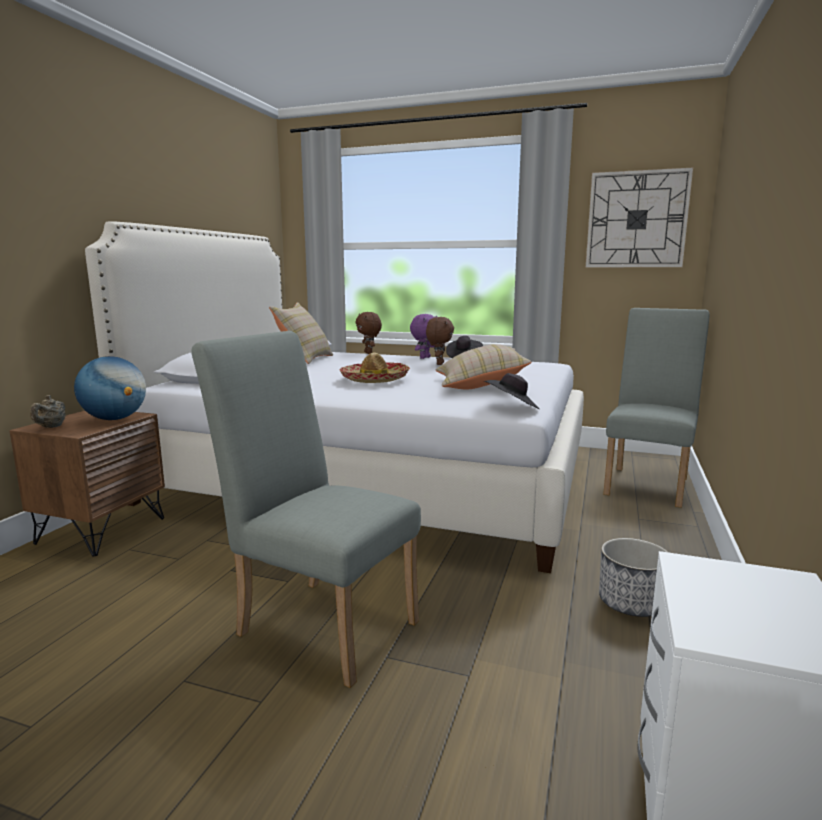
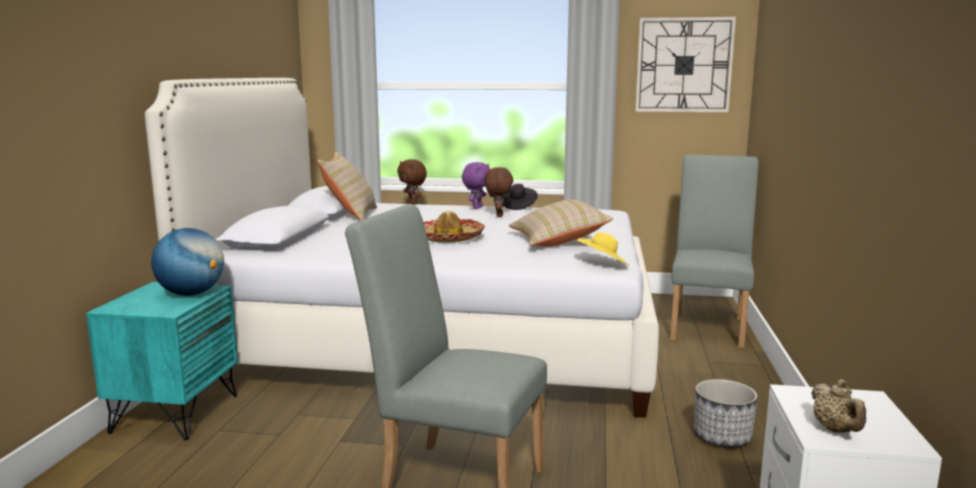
camera: 10 degrees left, 0 degrees up
brown nightstand [9,411,165,557] -> turquoise nightstand [86,282,238,440]
beige teapot [30,395,66,428] -> beige teapot moved to [811,379,866,432]
black hat [485,373,539,409] -> yellow hat [576,232,629,265]

